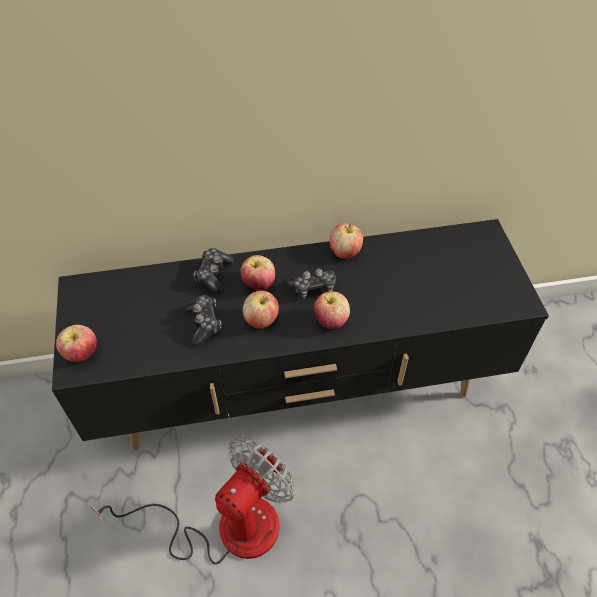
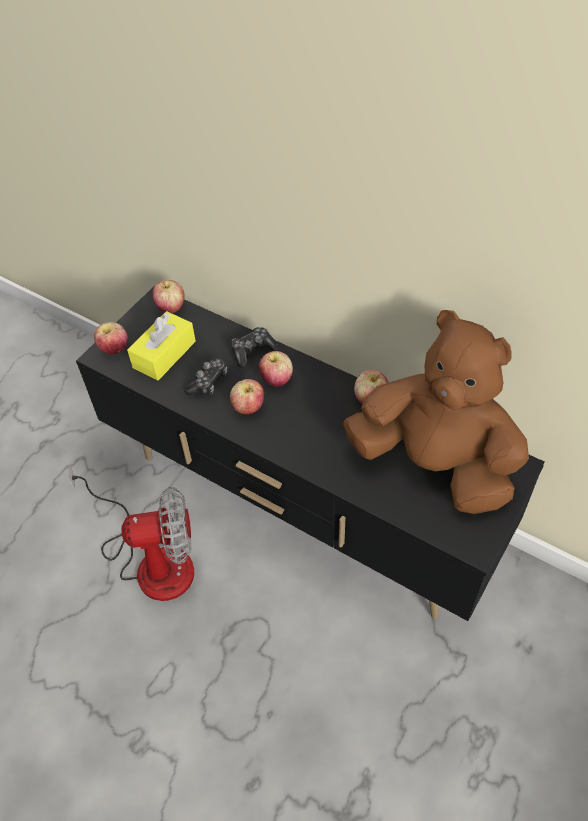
camera: 45 degrees right, 0 degrees up
game controller [286,269,336,299] -> none
apple [314,291,350,329] -> apple moved to [153,280,185,313]
none -> yellow tissue box [127,311,196,381]
none -> brown plush toy [343,310,529,514]

